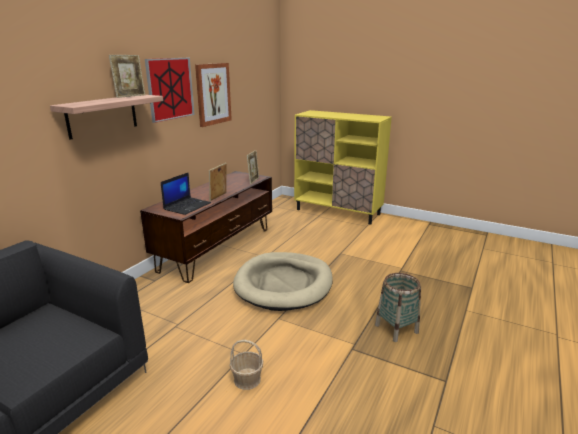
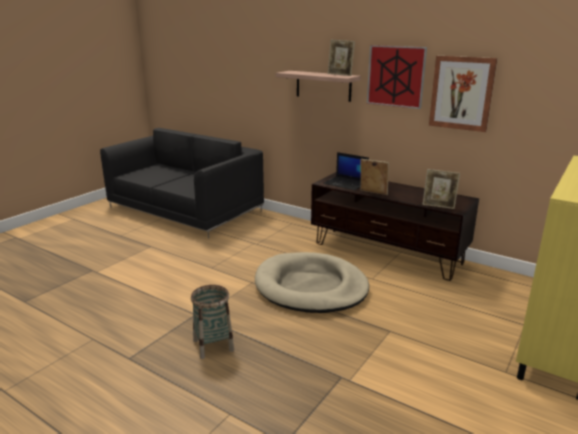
camera: 95 degrees right, 0 degrees up
basket [230,340,263,390] -> none

